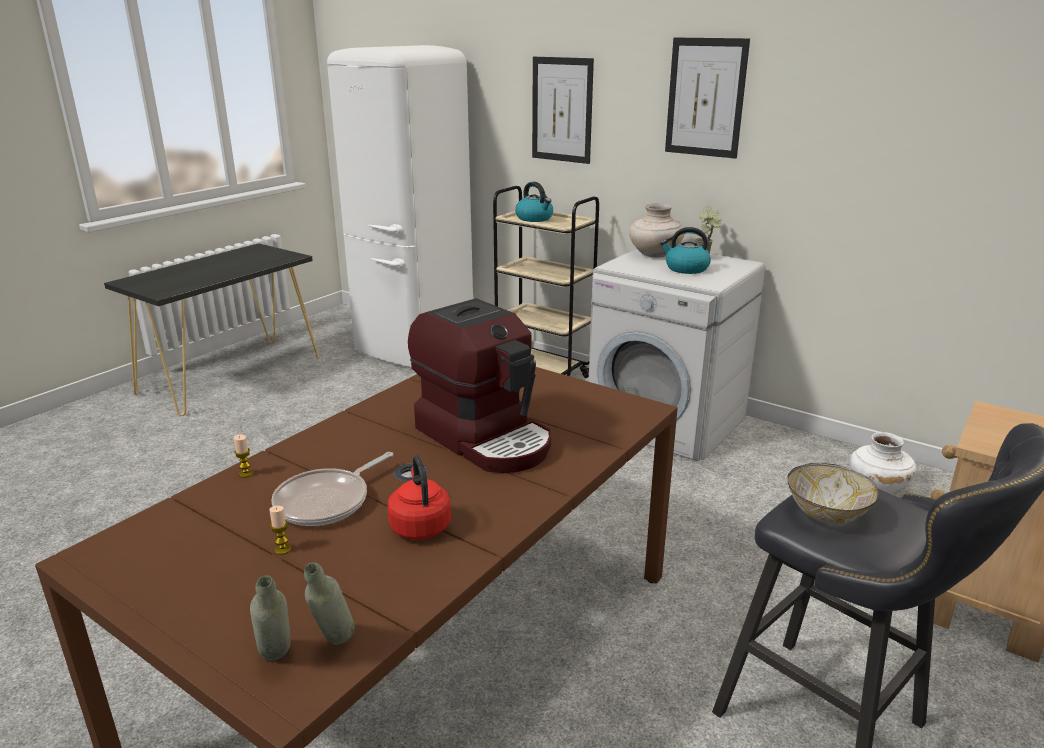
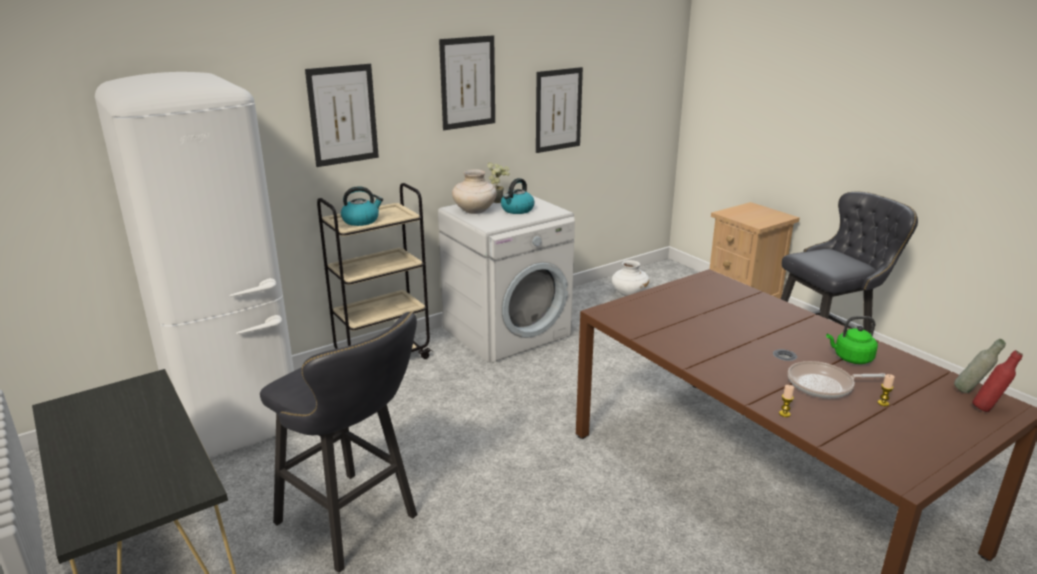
camera: 70 degrees left, 0 degrees up
grey bottle [250,575,291,660] -> red bottle [972,350,1023,412]
frying pan [271,452,393,526] -> frying pan turned 120 degrees clockwise [788,361,886,398]
red kettle [388,455,451,540] -> green kettle [826,316,878,364]
coffee machine [408,298,551,473] -> none
bowl [788,463,878,524] -> none
none -> black stool [260,311,417,573]
none -> picture [536,67,583,153]

